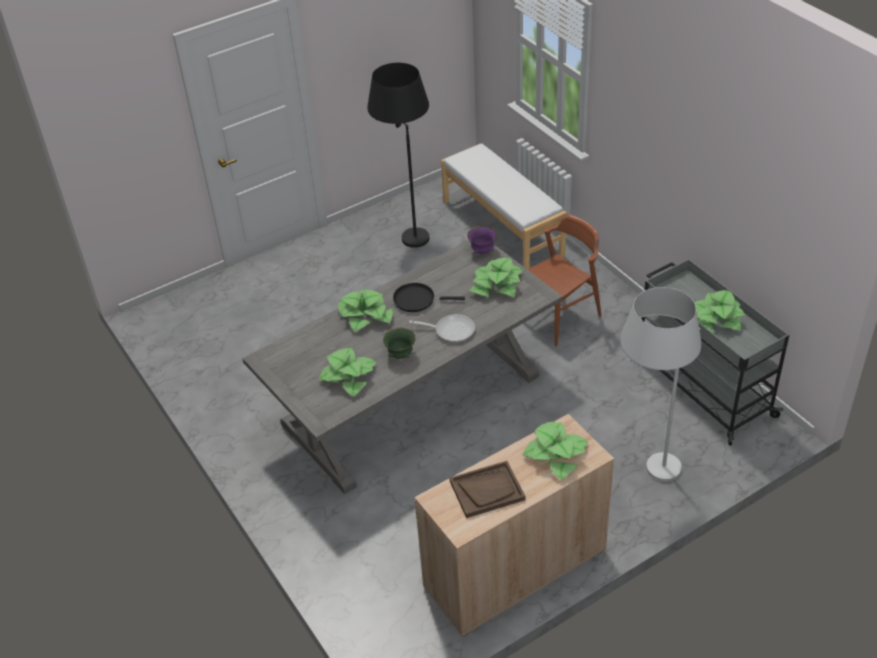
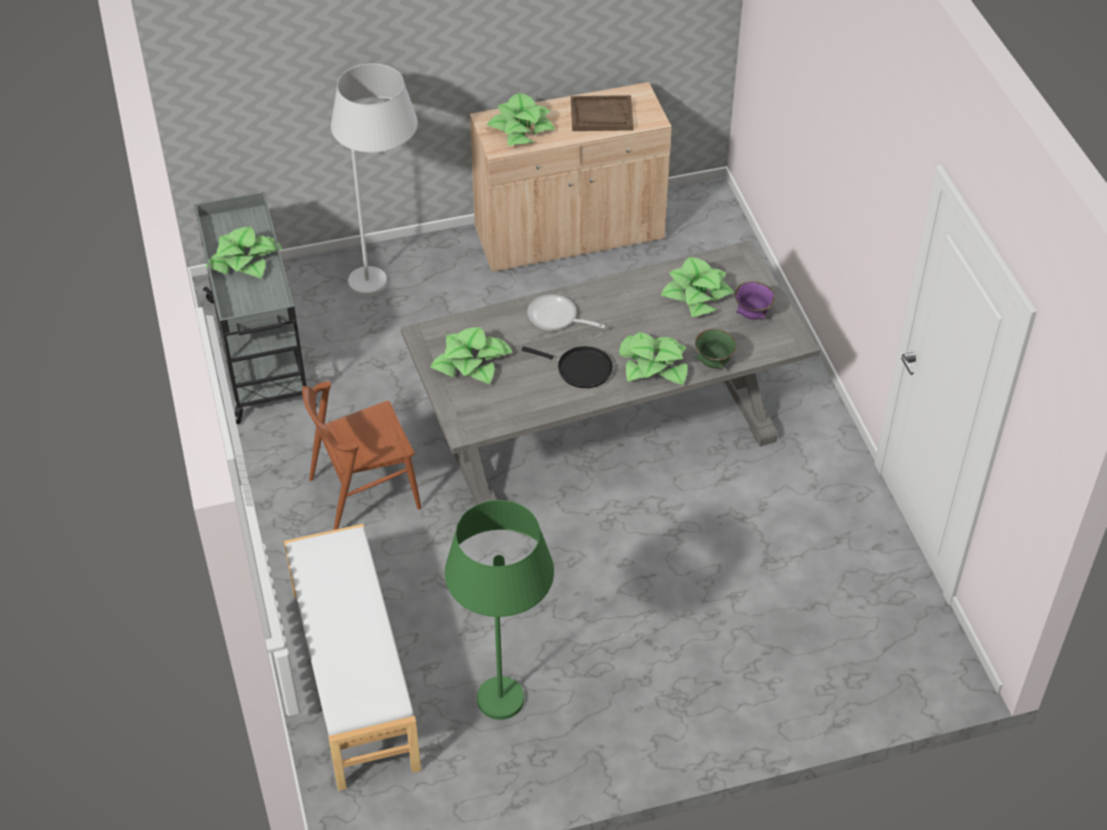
camera: 165 degrees left, 5 degrees up
black floor lamp [367,63,429,248] -> green floor lamp [445,500,554,720]
green bowl [383,328,416,359] -> green bowl moved to [695,329,736,370]
purple bowl [467,226,497,254] -> purple bowl moved to [734,281,775,320]

